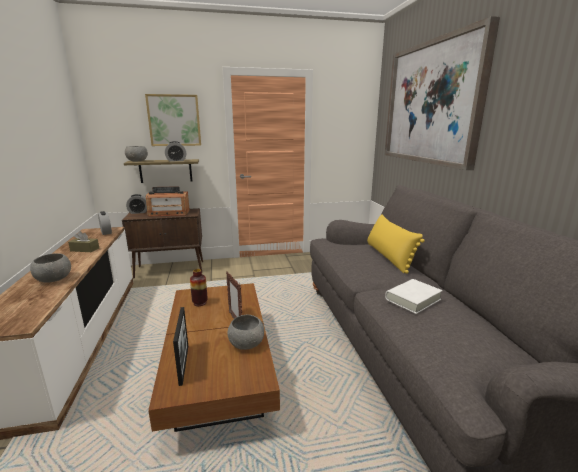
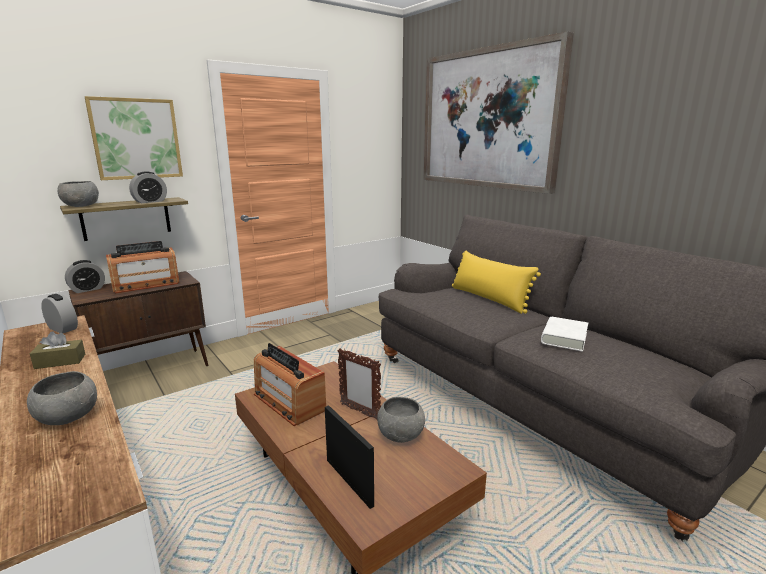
camera: 25 degrees left, 0 degrees up
vase [190,269,208,306] -> radio [254,343,326,426]

